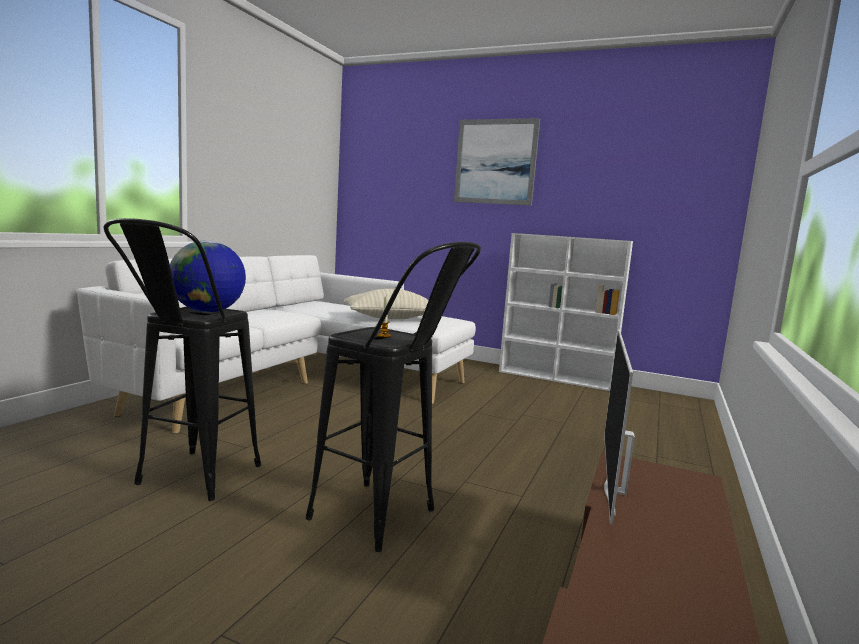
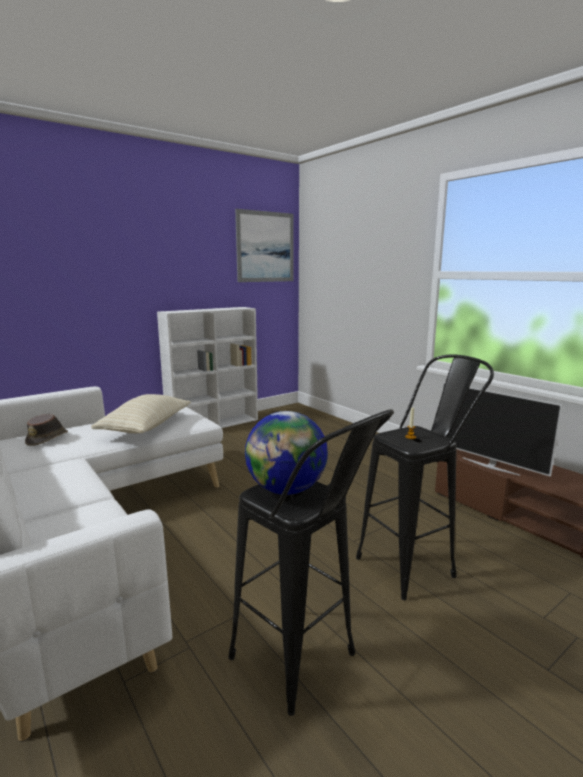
camera: 60 degrees left, 5 degrees up
picture [454,118,540,206] -> picture moved to [235,209,293,282]
none -> brown hat [25,414,68,446]

